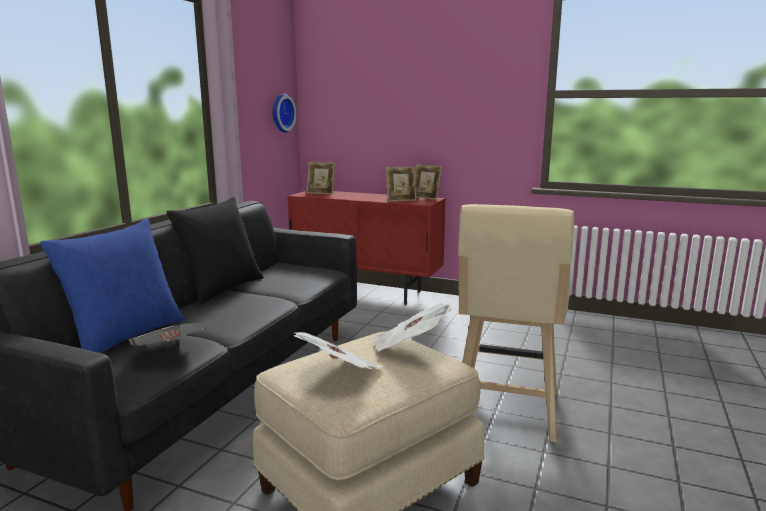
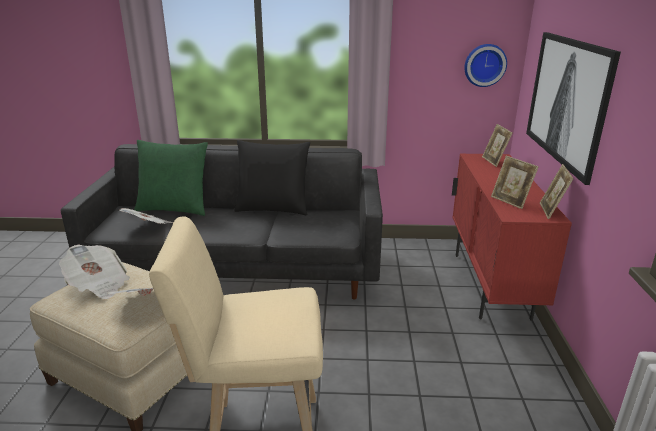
camera: 70 degrees right, 10 degrees up
blue pillow [40,219,185,353] -> green pillow [134,140,208,216]
none -> picture [526,32,621,185]

